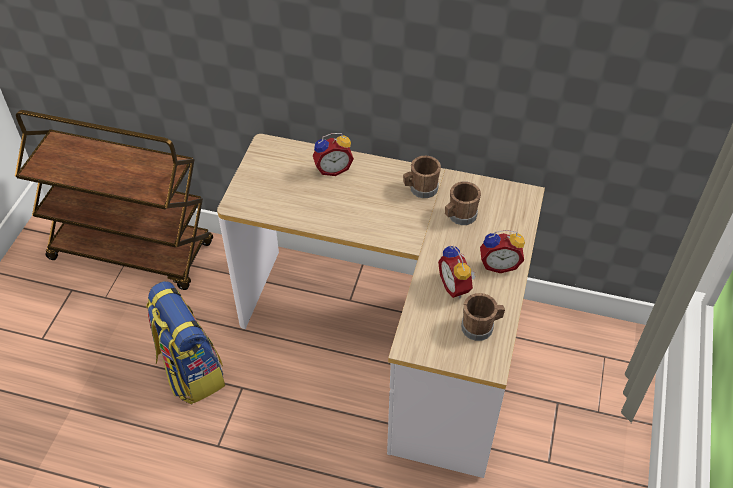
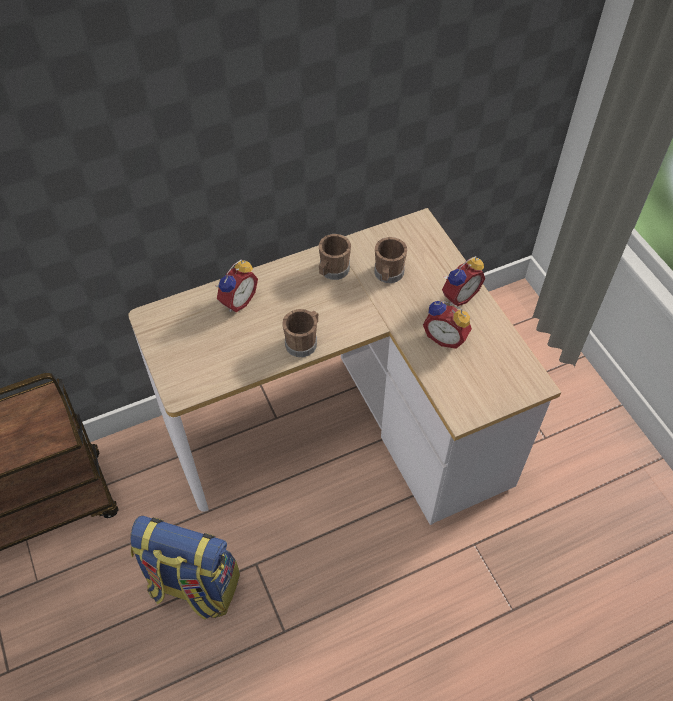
camera: 40 degrees left, 5 degrees up
brown mug [461,293,505,341] -> brown mug moved to [282,309,318,357]

